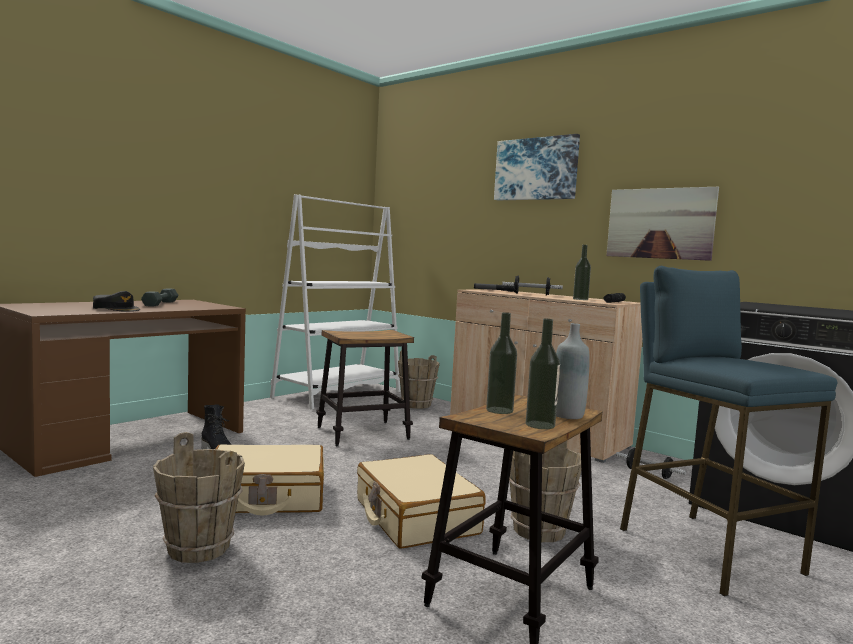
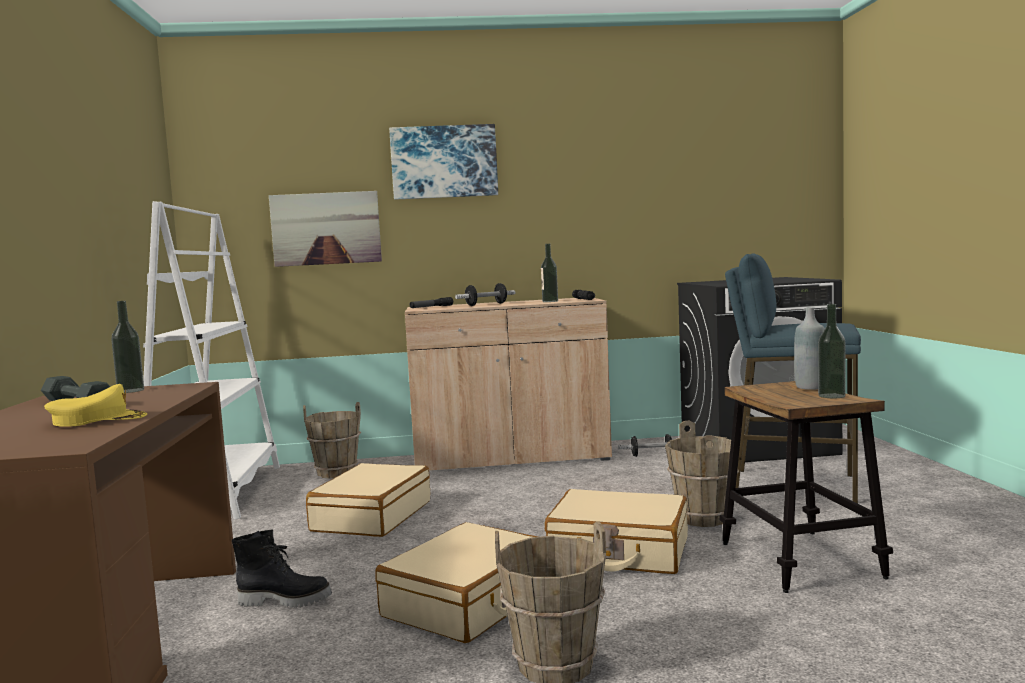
camera: 45 degrees left, 0 degrees up
black cap [93,291,140,312] -> yellow cap [44,384,147,427]
stool [316,330,414,446] -> beige suitcase [306,463,430,537]
bottle [486,312,517,414] -> bottle moved to [111,301,144,393]
picture [606,187,719,261] -> picture moved to [269,191,382,267]

